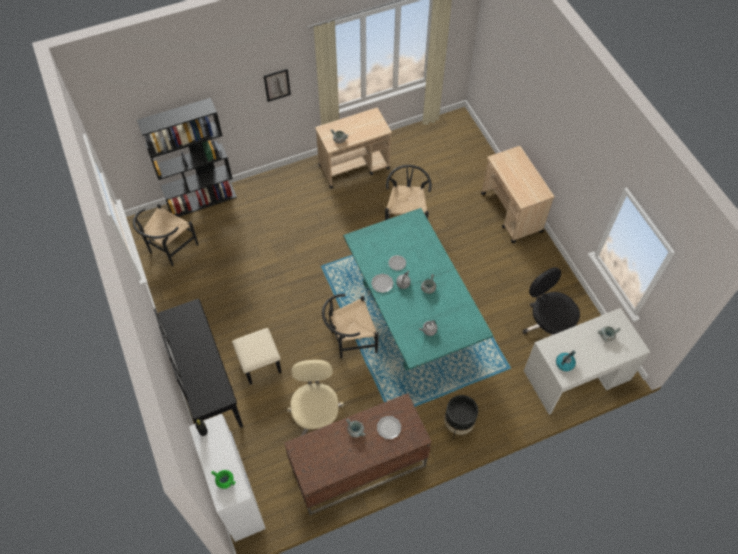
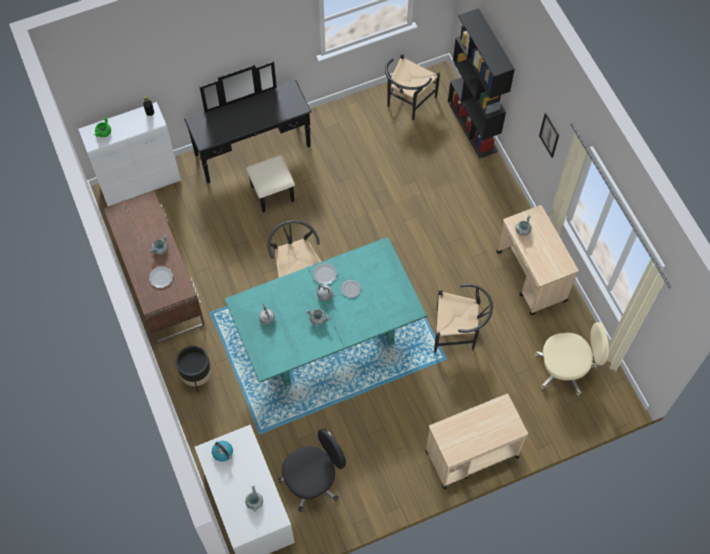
camera: 90 degrees right, 5 degrees up
black chair [133,204,198,266] -> black chair turned 90 degrees counterclockwise [385,54,440,120]
beige office chair [287,360,344,436] -> beige office chair moved to [536,322,609,396]

